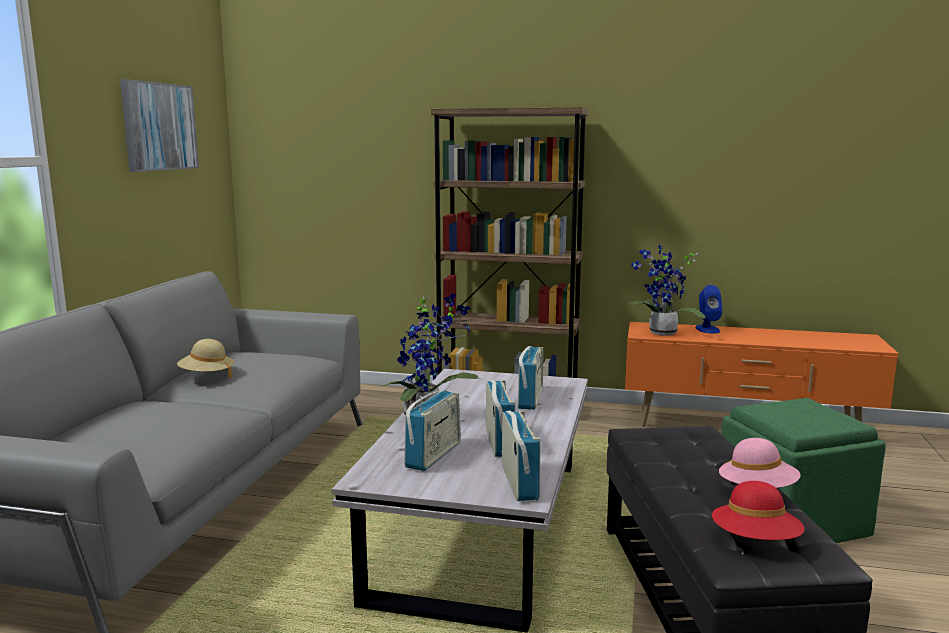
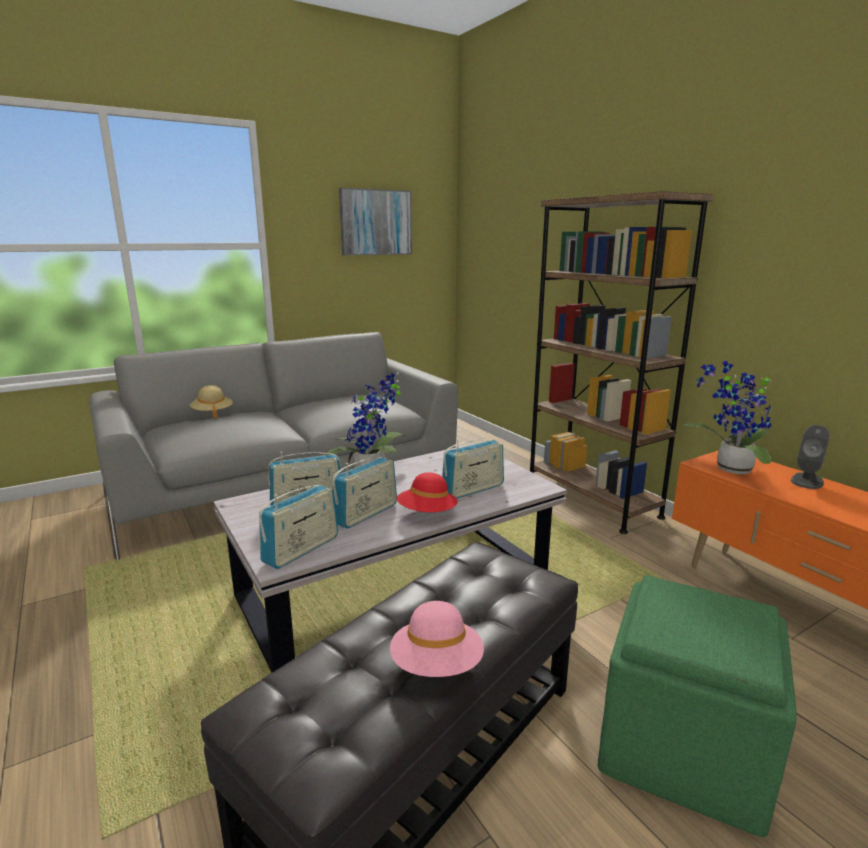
camera: 45 degrees right, 5 degrees up
beige hat [177,339,235,378] -> beige hat moved to [189,385,233,419]
blue speaker [695,285,723,333] -> grey speaker [791,425,830,489]
red hat [712,481,805,540] -> red hat moved to [397,472,458,512]

